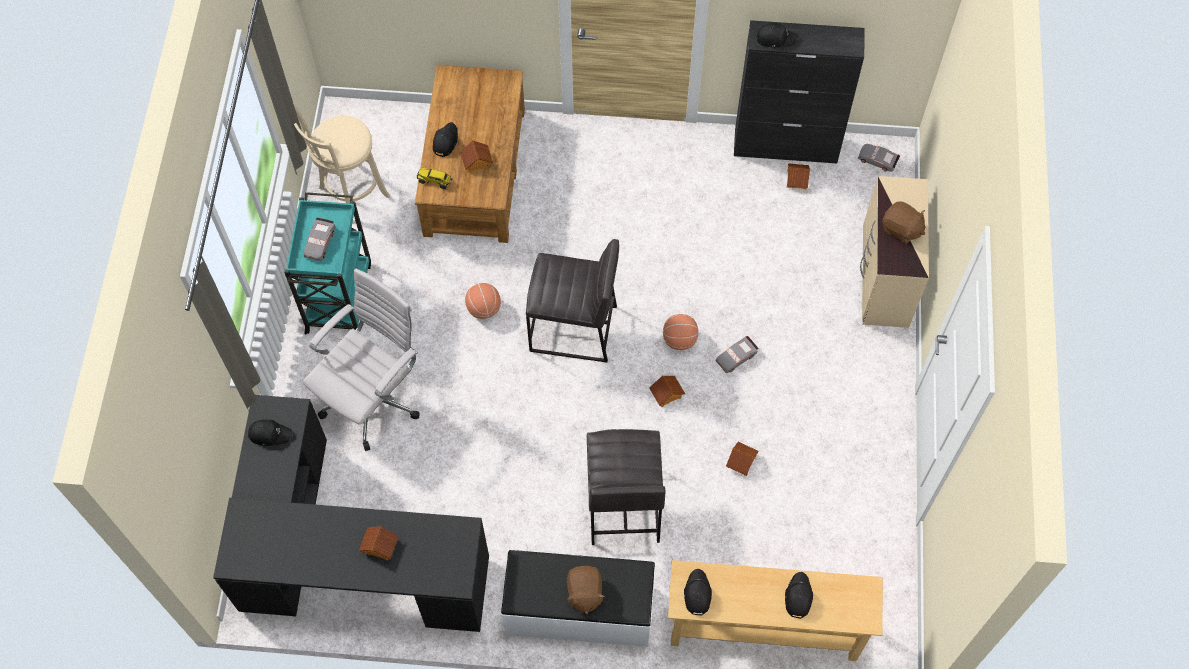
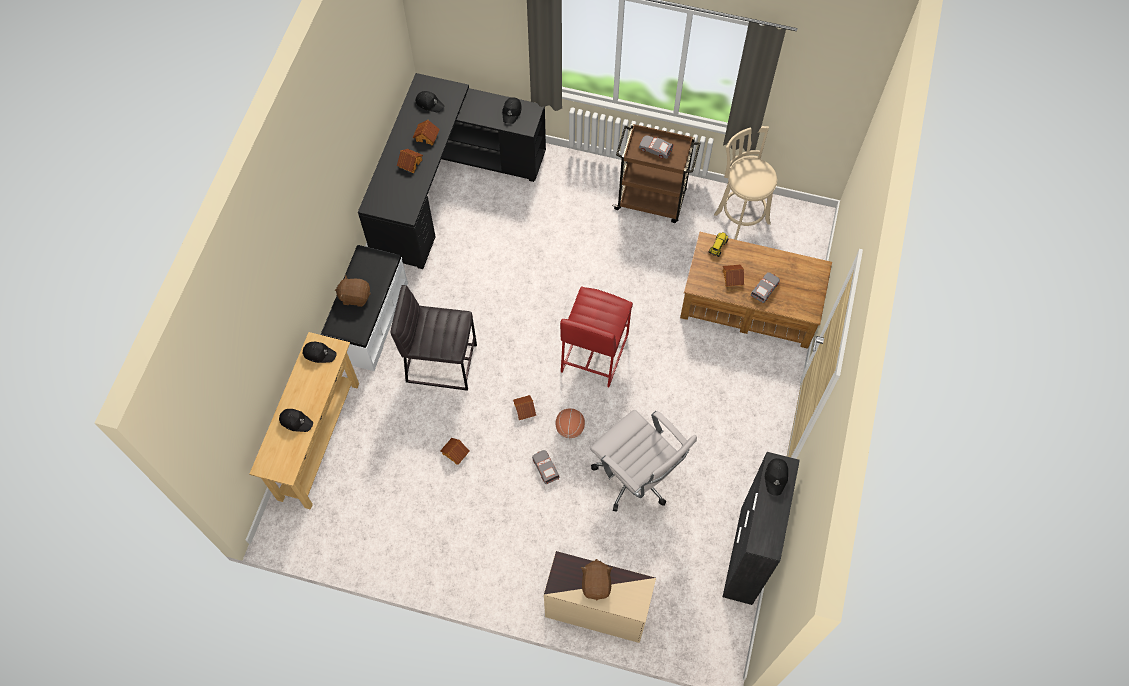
camera: 100 degrees right, 0 degrees up
turquoise cart [284,192,371,334] -> brown cart [612,123,701,223]
white office chair [303,268,420,451] -> white office chair moved to [590,410,697,512]
black cap [433,122,458,157] -> black cap moved to [415,91,444,113]
basketball [465,283,501,319] -> none
grey stool [526,239,619,363] -> red stool [560,286,633,387]
toy house [787,163,810,189] -> toy house moved to [413,120,440,146]
grey toy car [858,144,900,172] -> grey toy car moved to [751,272,780,303]
brown plush toy [883,201,925,244] -> brown plush toy turned 135 degrees clockwise [581,559,613,601]

